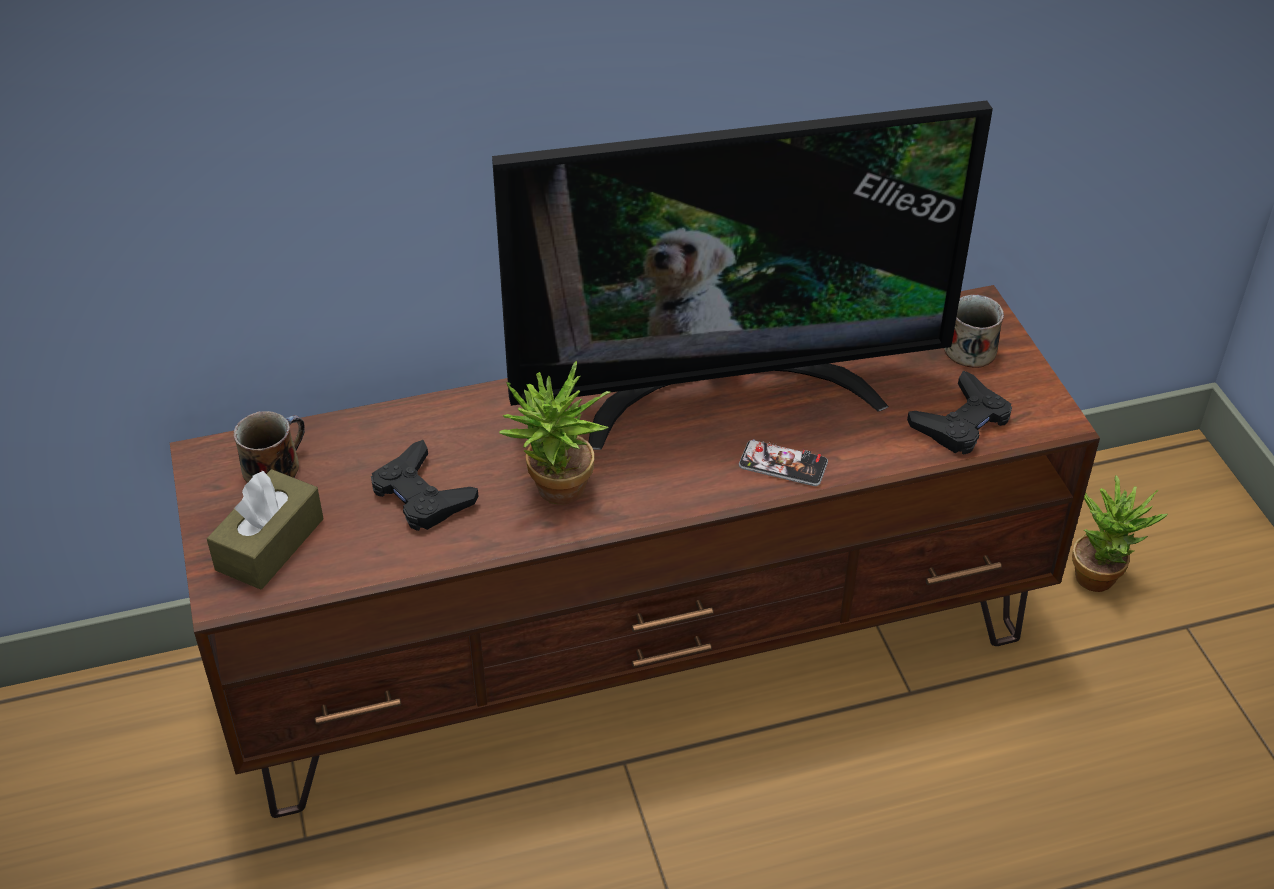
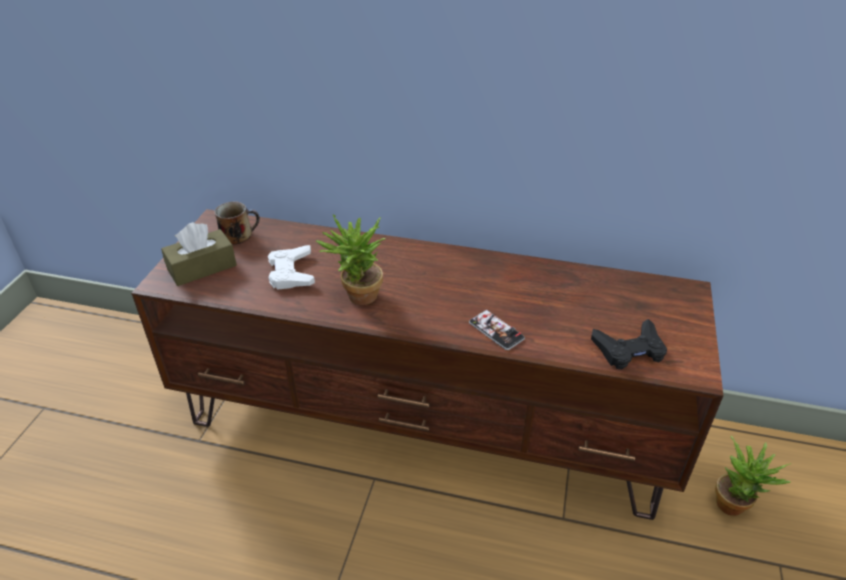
camera: 30 degrees right, 5 degrees down
black game controller [371,440,479,531] -> white game controller [268,245,315,289]
television [492,101,993,450] -> none
mug [944,295,1004,368] -> none

